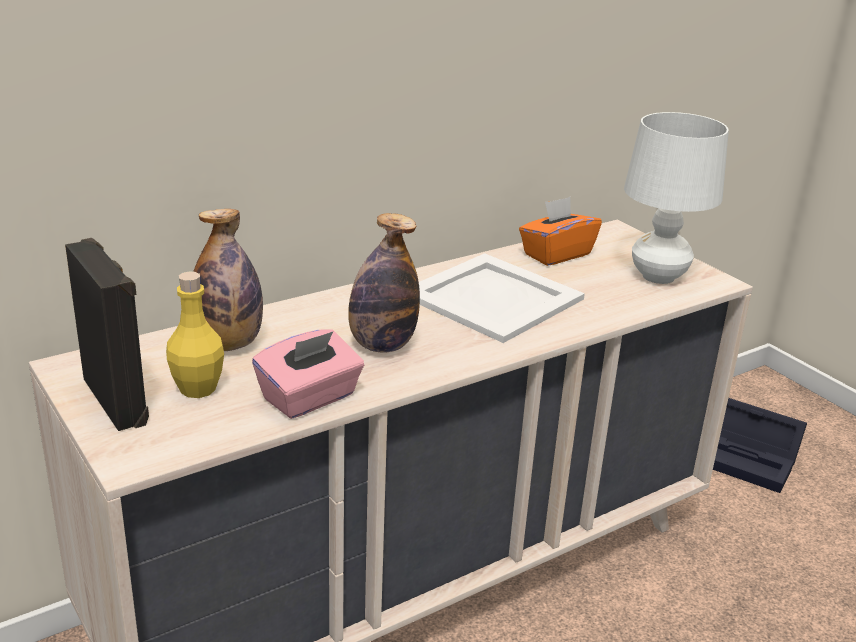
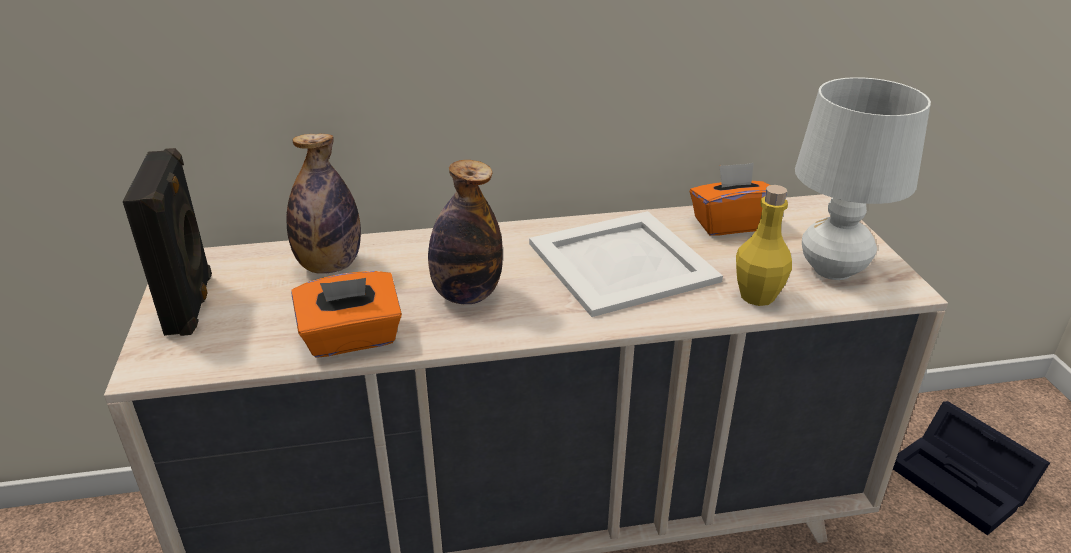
camera: 25 degrees right, 5 degrees up
yellow bottle [166,272,224,398] -> yellow bottle moved to [736,185,792,306]
pink tissue box [252,329,364,419] -> orange tissue box [291,271,402,358]

